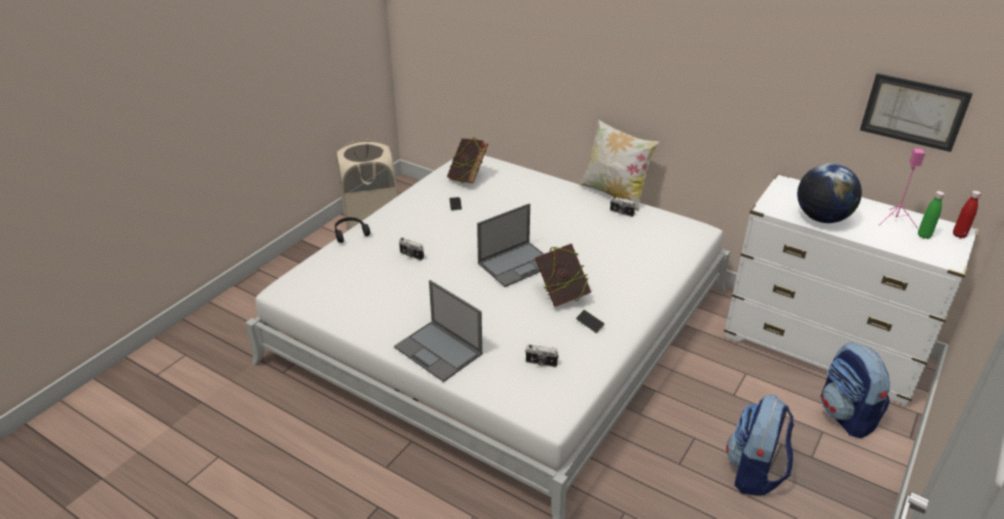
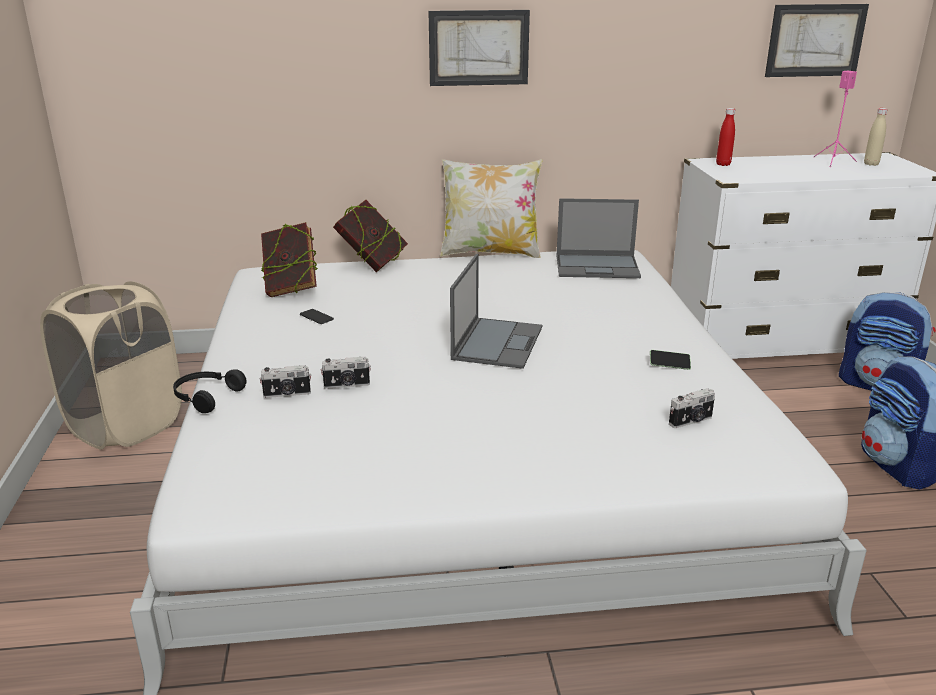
camera: 40 degrees left, 10 degrees down
laptop [394,280,482,382] -> laptop moved to [556,198,641,278]
book [535,243,591,307] -> book moved to [333,200,408,272]
camera [610,196,636,217] -> camera moved to [259,365,311,398]
globe [797,163,862,223] -> none
green bottle [918,191,945,239] -> beige bottle [864,108,888,166]
red bottle [953,190,981,238] -> red bottle moved to [716,108,735,166]
none -> picture [428,10,530,86]

